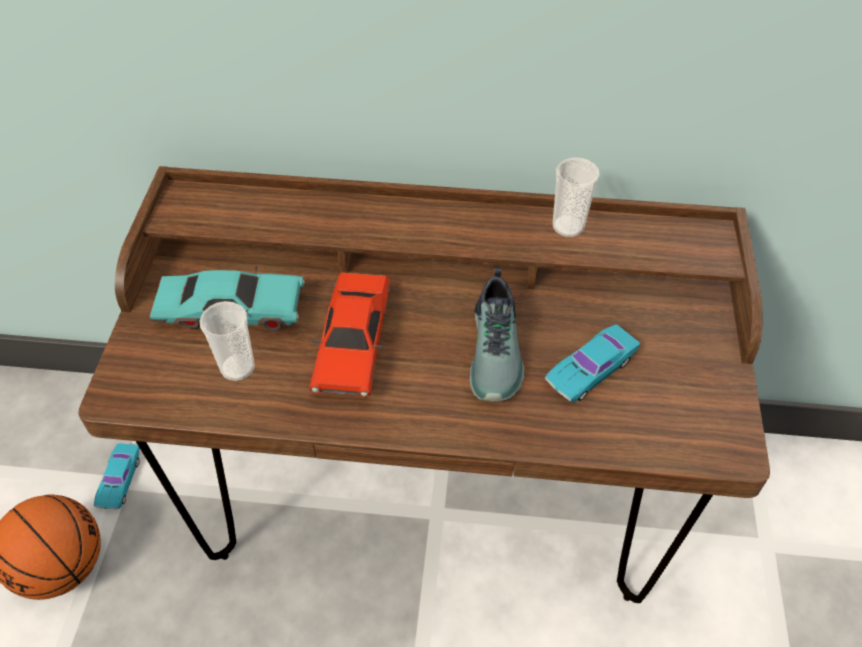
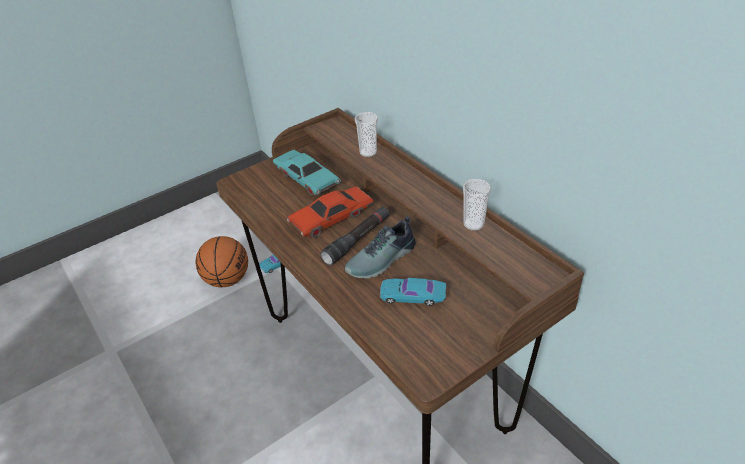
camera: 50 degrees right, 10 degrees down
cup [200,301,255,381] -> cup moved to [355,112,378,157]
none -> black flashlight [320,206,390,265]

